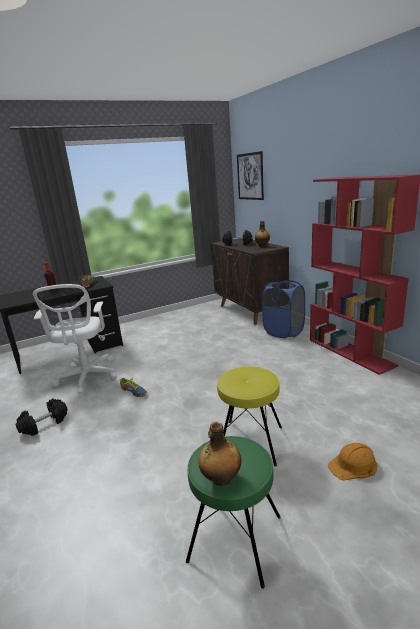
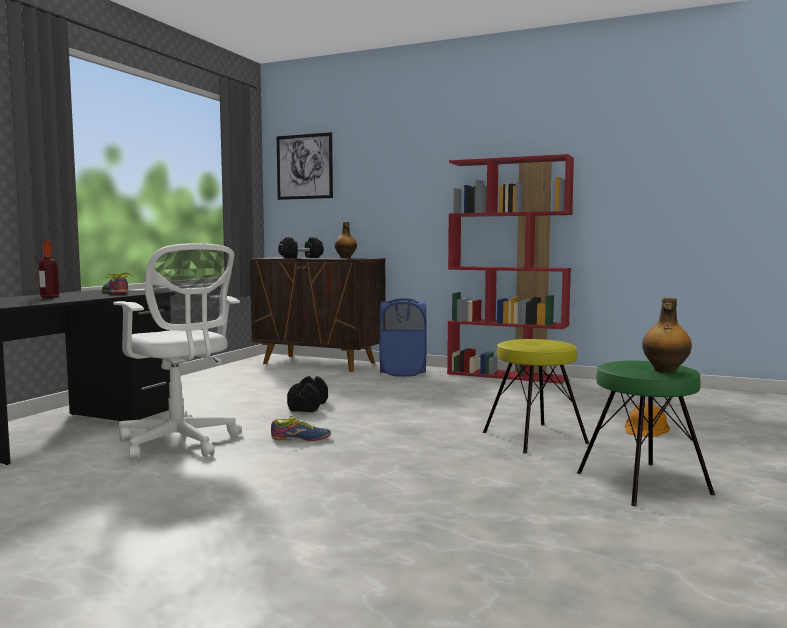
camera: 40 degrees left, 15 degrees down
black dumbbell [15,398,68,436] -> black dumbbell moved to [287,376,328,412]

